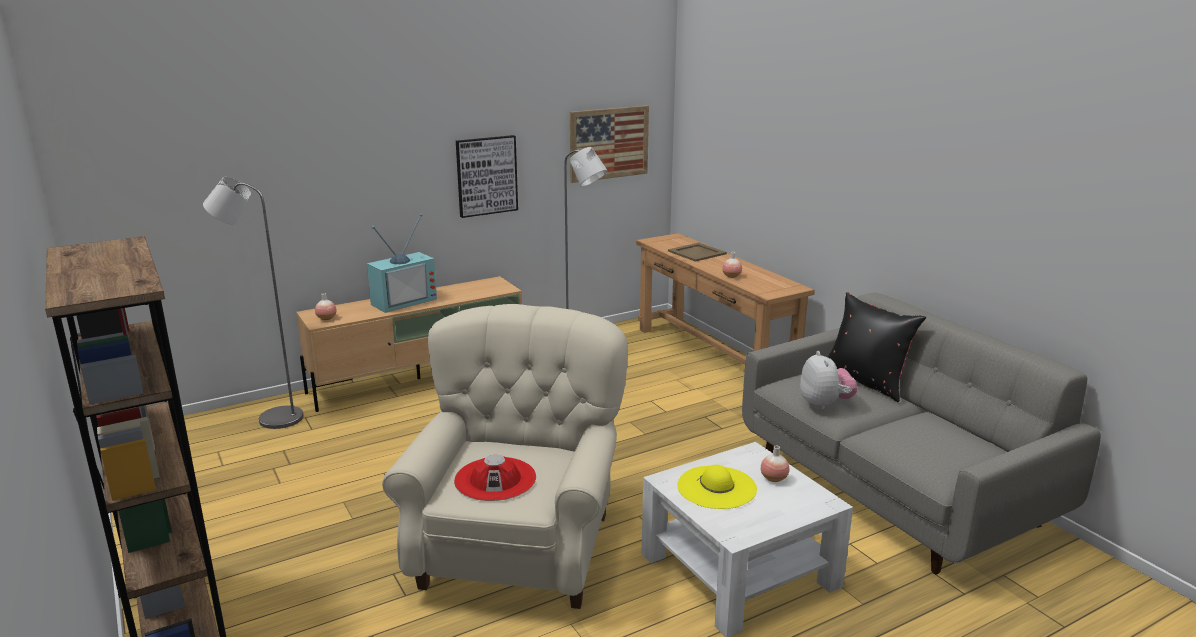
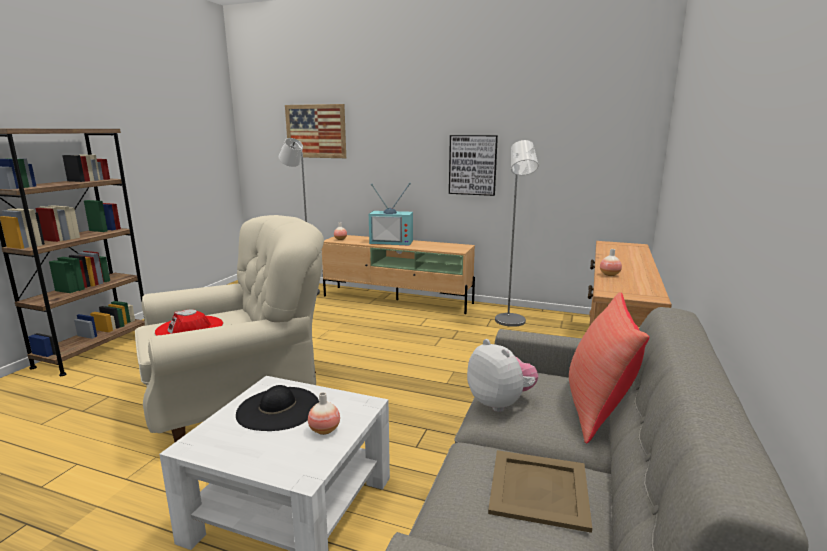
camera: 50 degrees right, 5 degrees down
picture [570,105,649,183] -> picture moved to [285,104,346,158]
beige tray [668,243,727,262] -> beige tray moved to [488,450,592,533]
yellow hat [677,465,757,509] -> black hat [236,385,319,431]
plush toy [800,351,857,410] -> plush toy turned 75 degrees counterclockwise [467,339,538,412]
black pillow [828,292,926,402] -> red pillow [569,292,649,443]

